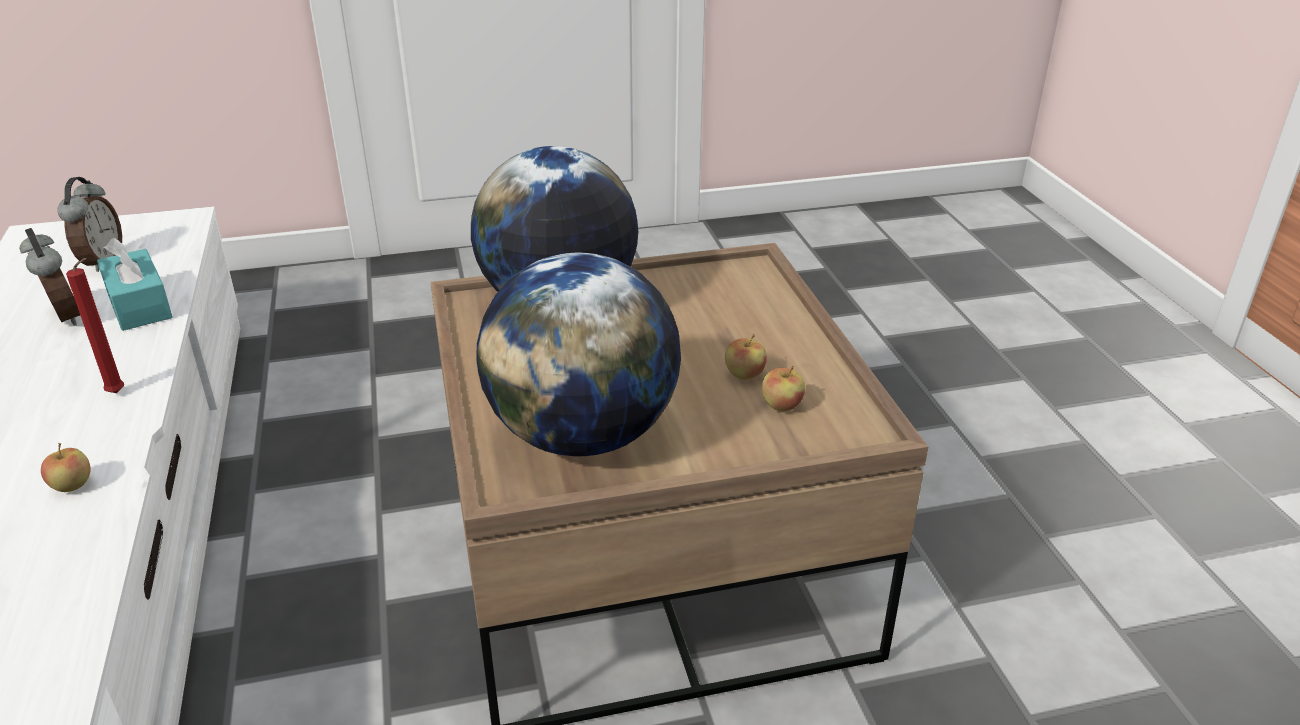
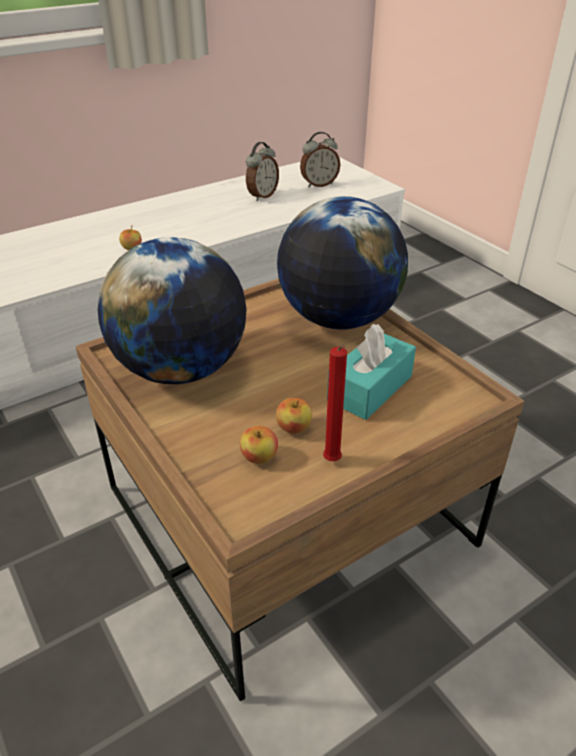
camera: 70 degrees right, 5 degrees up
red candle [66,258,124,393] -> red candle moved to [323,345,347,461]
turquoise tissue box [97,238,173,331] -> turquoise tissue box moved to [327,324,416,420]

